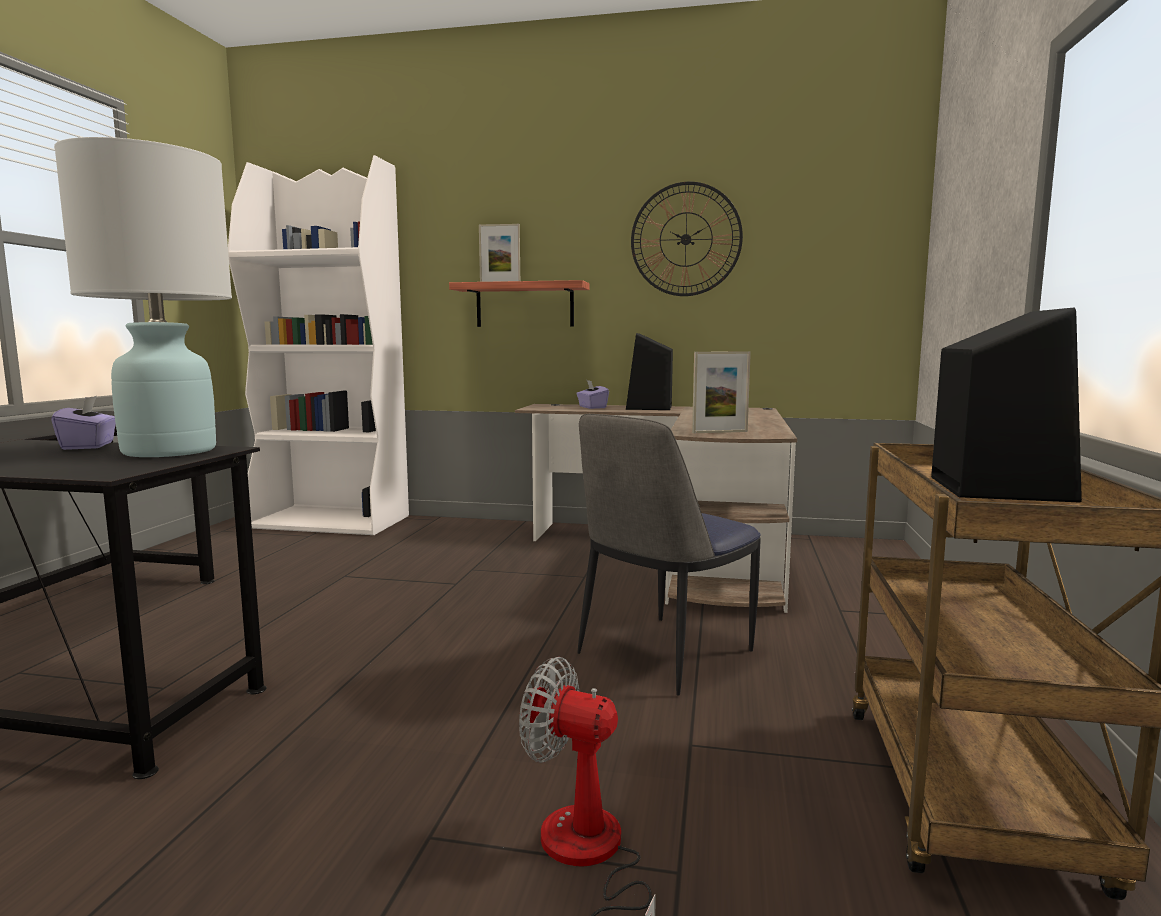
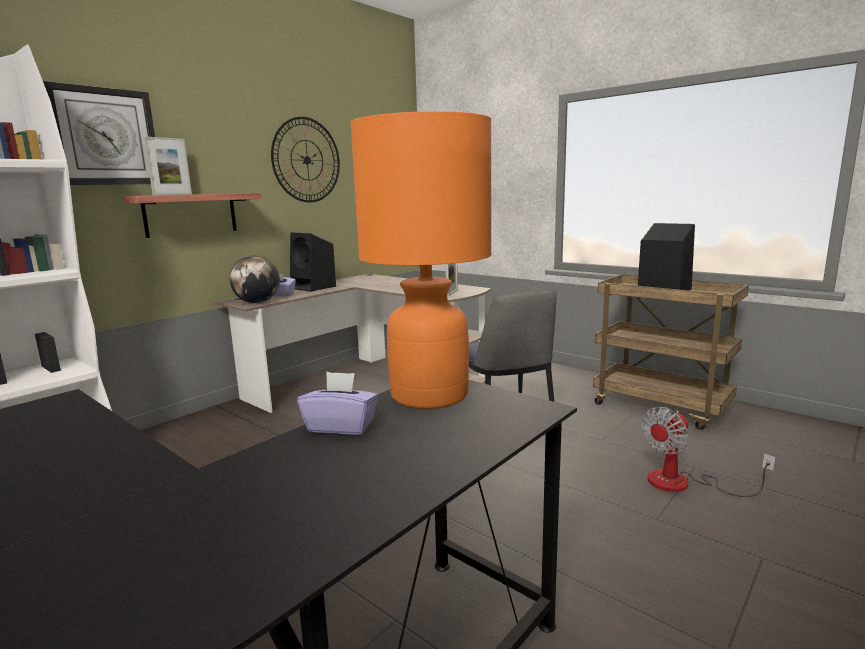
camera: 60 degrees left, 5 degrees up
white table lamp [54,137,232,457] -> orange table lamp [350,111,492,409]
none -> wall clock [43,81,155,185]
none -> globe [230,256,280,303]

